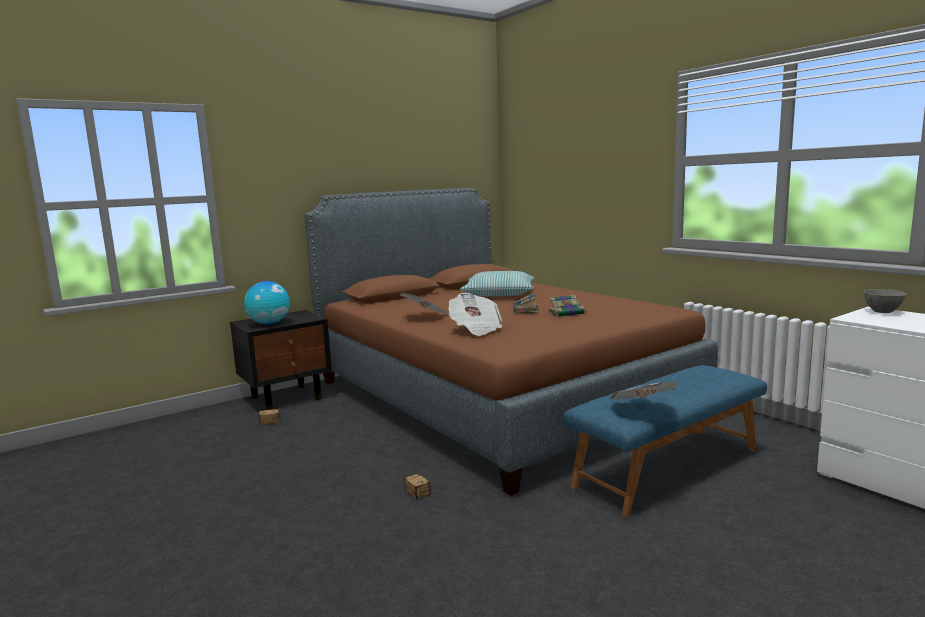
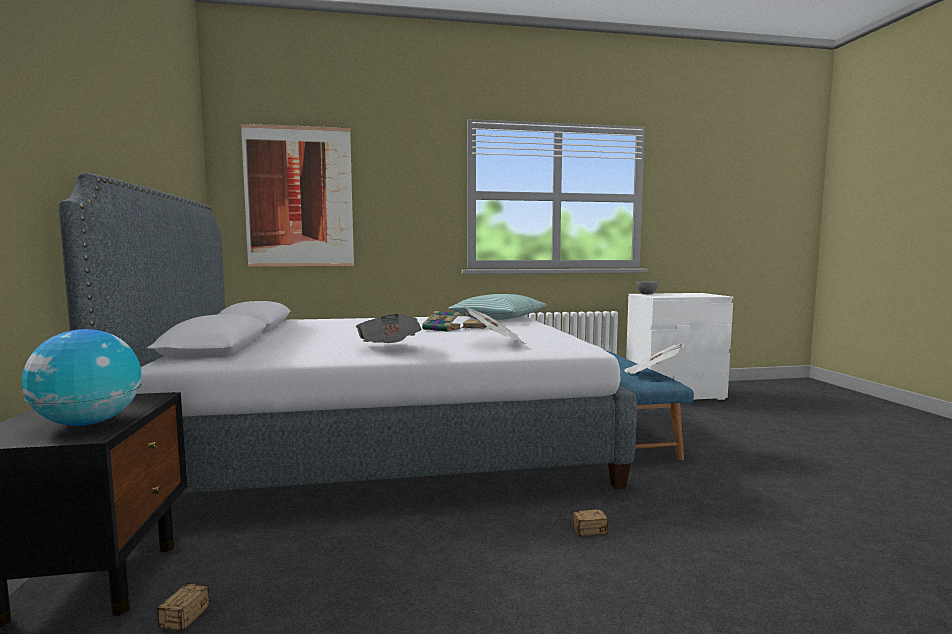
camera: 65 degrees left, 5 degrees down
brown bed [304,188,718,496] -> grey bed [58,173,637,494]
pillow [460,271,535,296] -> pillow moved to [448,294,547,320]
none -> picture [241,124,354,266]

